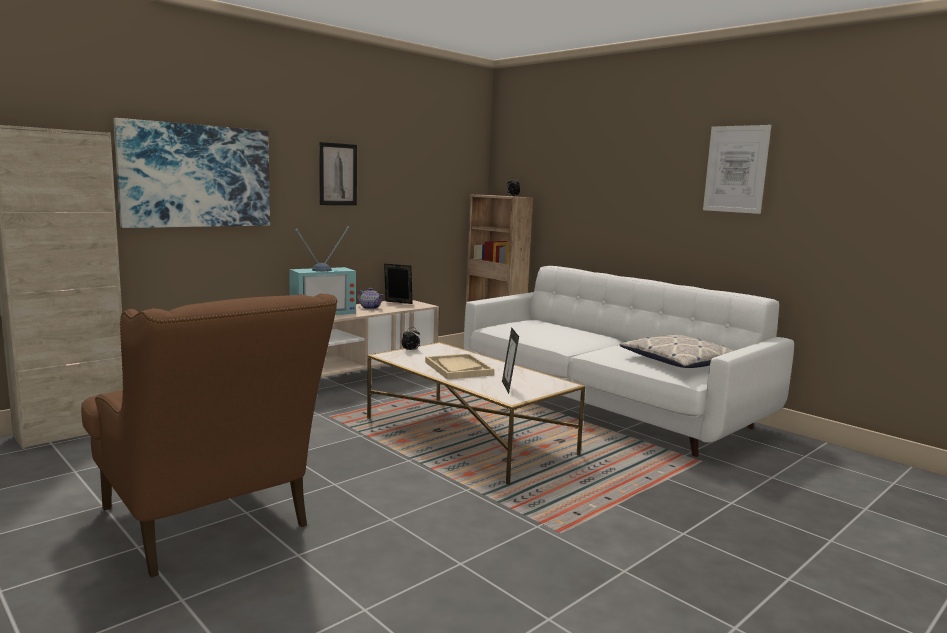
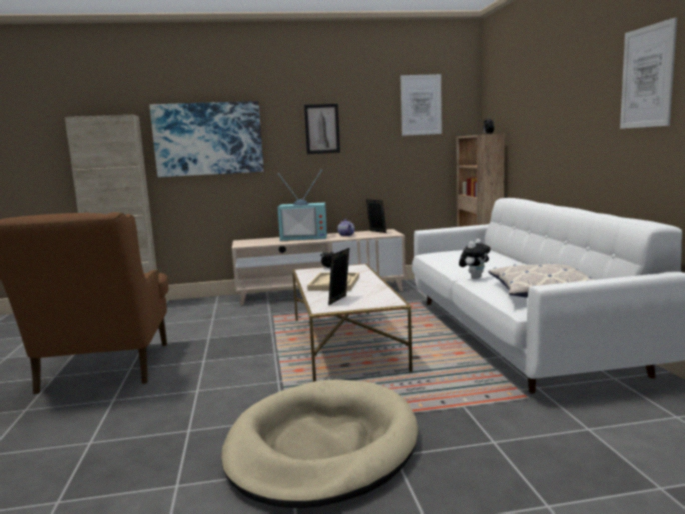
camera: 35 degrees right, 0 degrees up
none -> beige dog bed [221,379,418,508]
none -> picture [401,74,442,136]
none -> plush toy [459,239,491,279]

